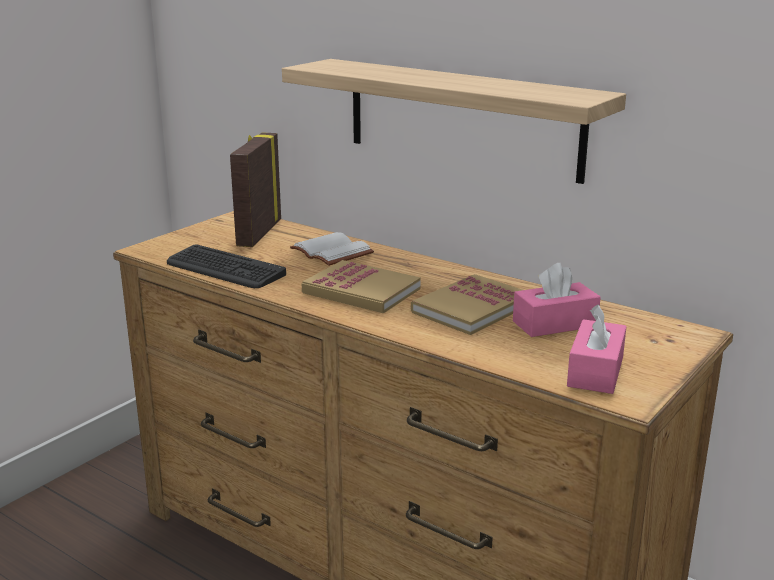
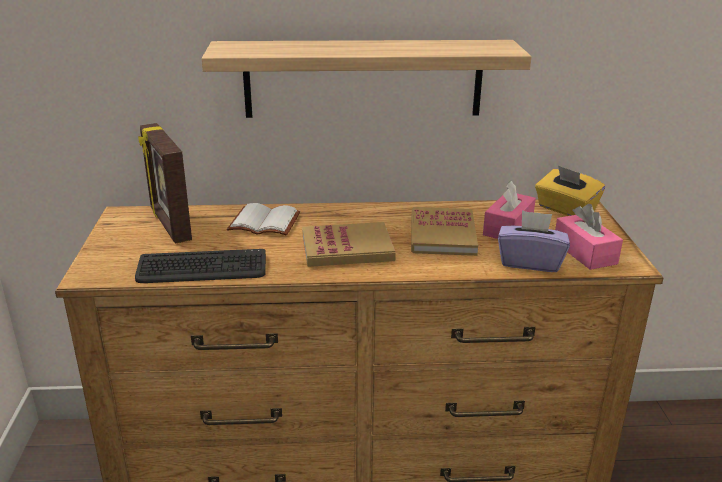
camera: 40 degrees left, 5 degrees up
none -> purple tissue box [498,210,570,272]
none -> yellow tissue box [535,165,605,216]

